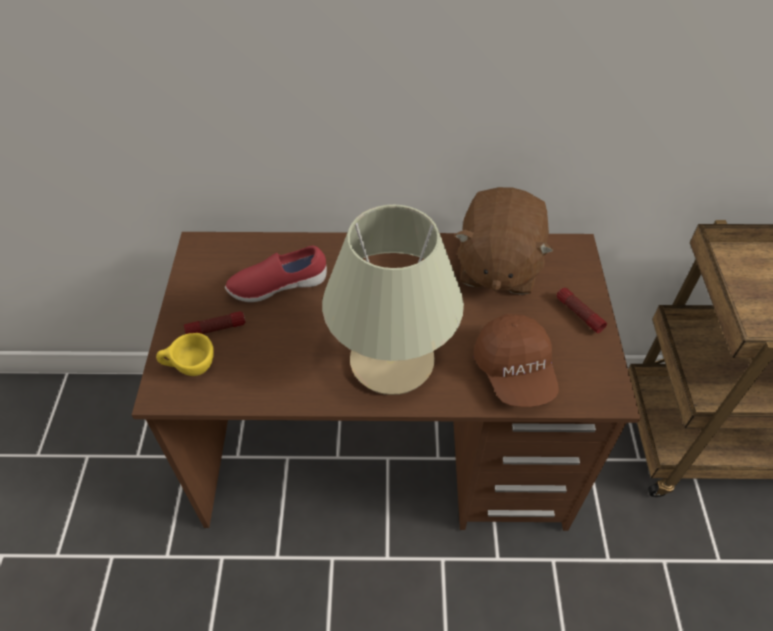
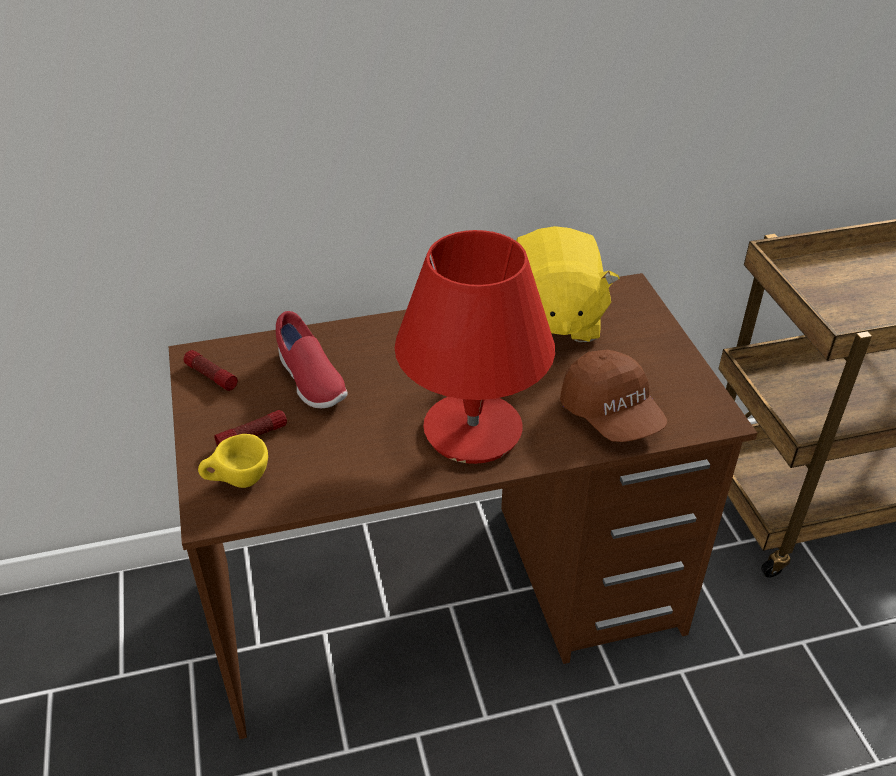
camera: 15 degrees left, 10 degrees down
red shoe [225,246,327,302] -> red shoe turned 90 degrees counterclockwise [276,311,348,408]
beige table lamp [322,205,464,395] -> red table lamp [395,230,555,464]
brown plush toy [454,187,554,295] -> yellow plush toy [516,226,620,342]
flashlight [557,288,607,333] -> flashlight moved to [184,350,238,391]

